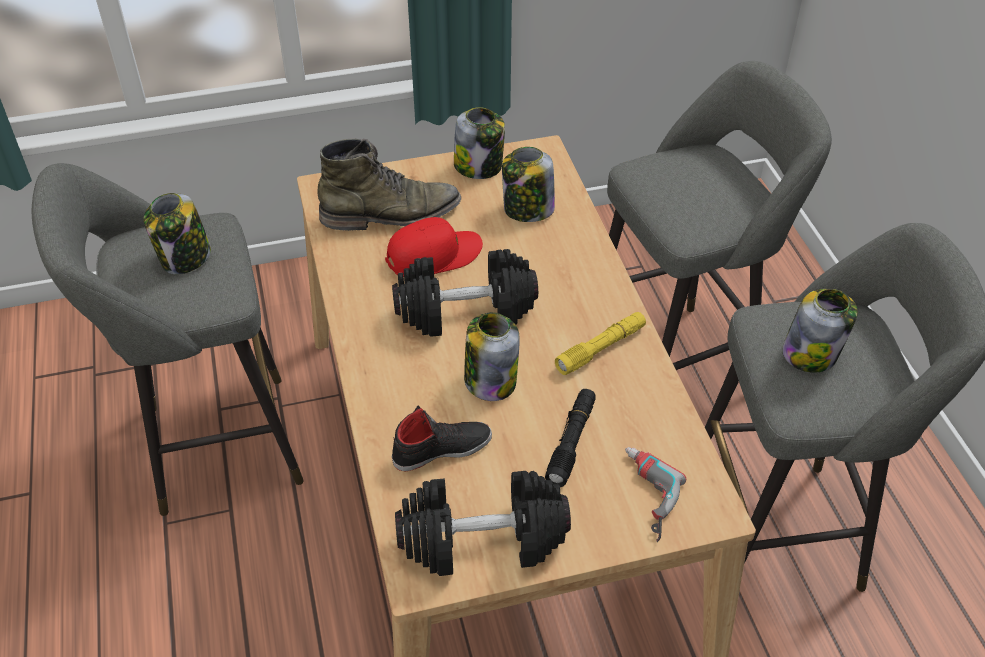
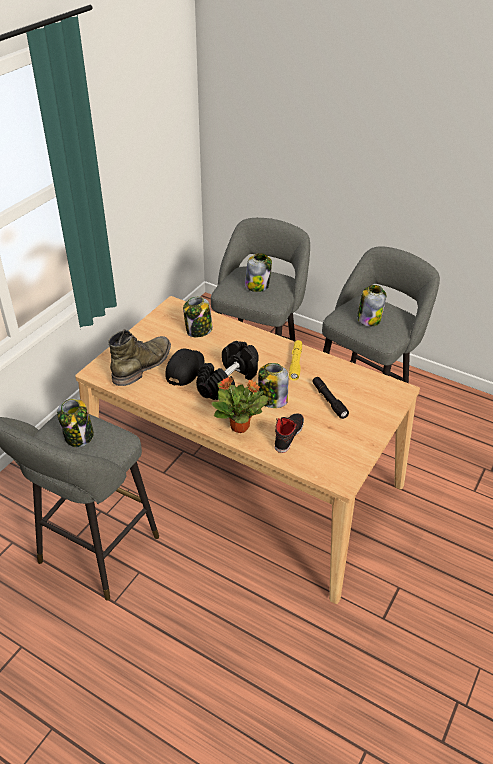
camera: 45 degrees left, 5 degrees down
red cap [385,217,483,277] -> black cap [165,349,205,386]
black dumbbell [395,471,571,576] -> none
jar [454,107,505,179] -> jar moved to [245,253,272,292]
power drill [625,447,686,542] -> none
none -> potted plant [212,376,269,433]

